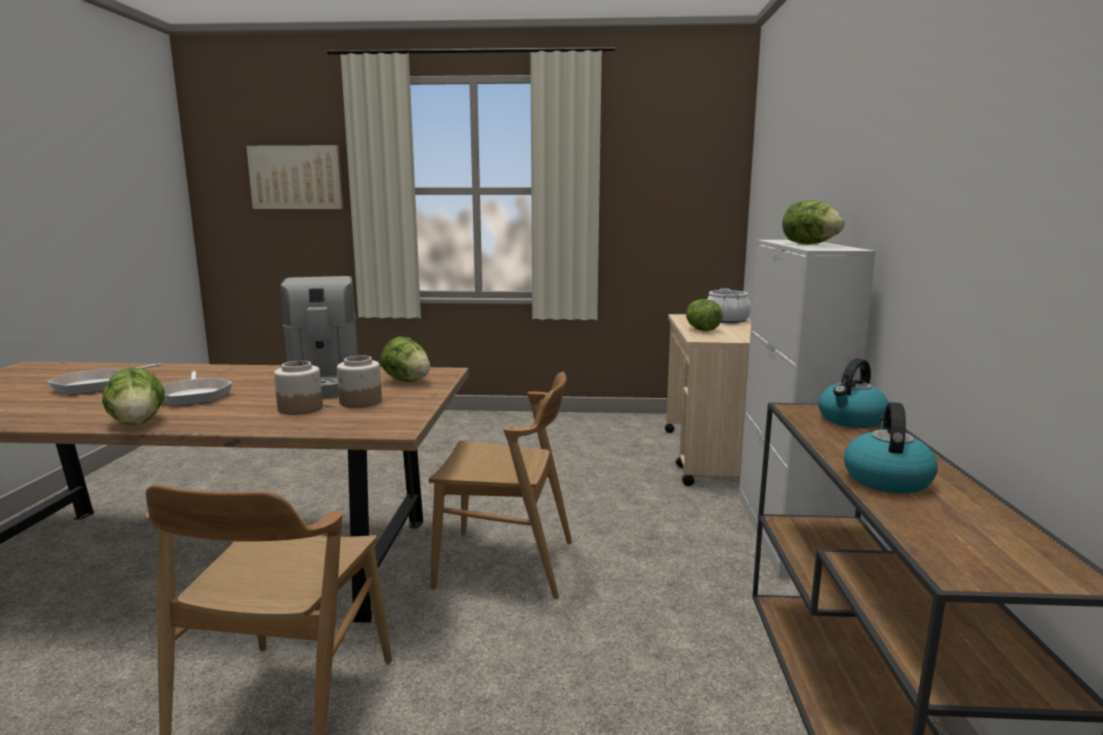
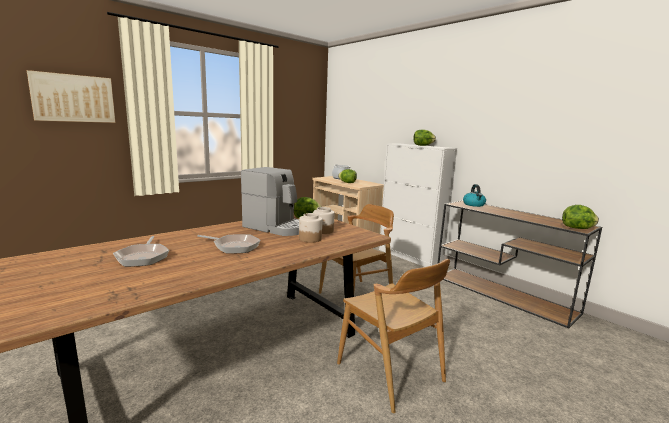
camera: 45 degrees left, 0 degrees up
lettuce [102,367,165,425] -> lettuce moved to [562,205,599,229]
kettle [844,402,938,494] -> none

